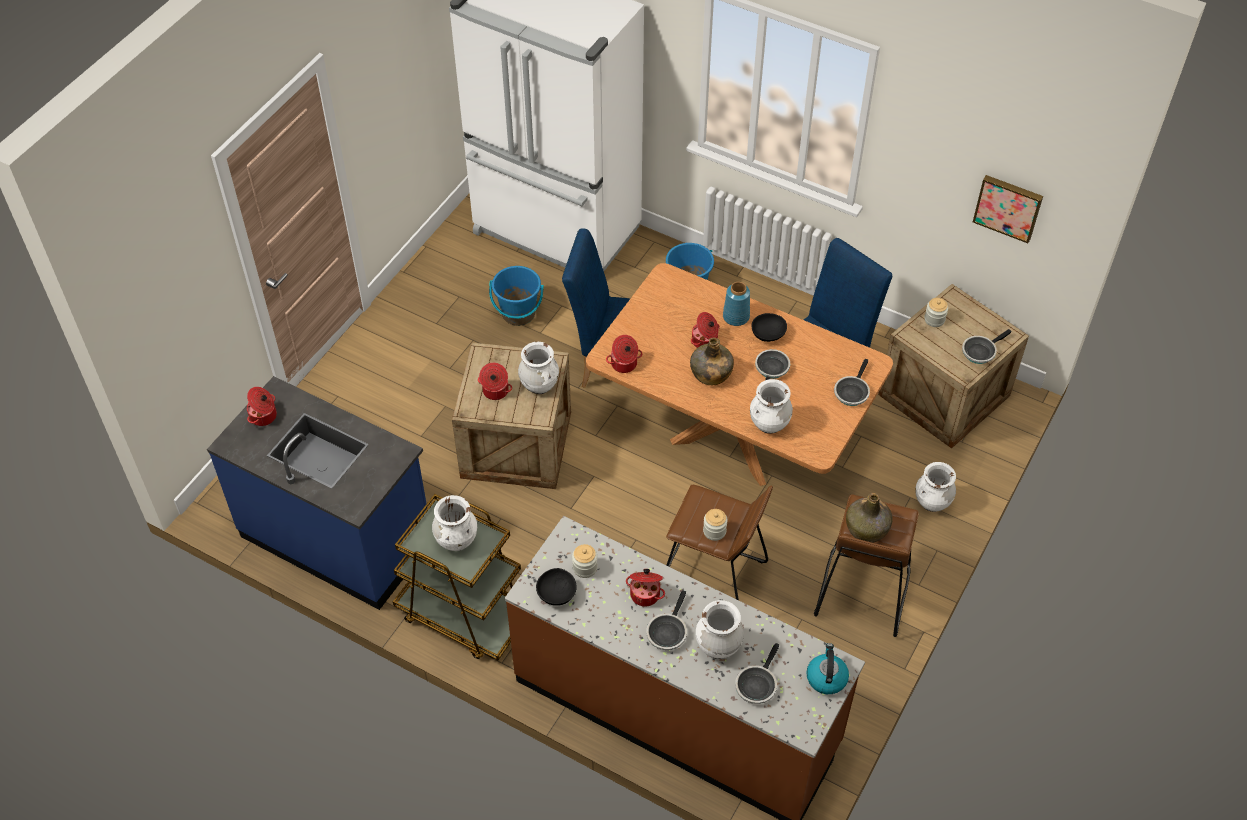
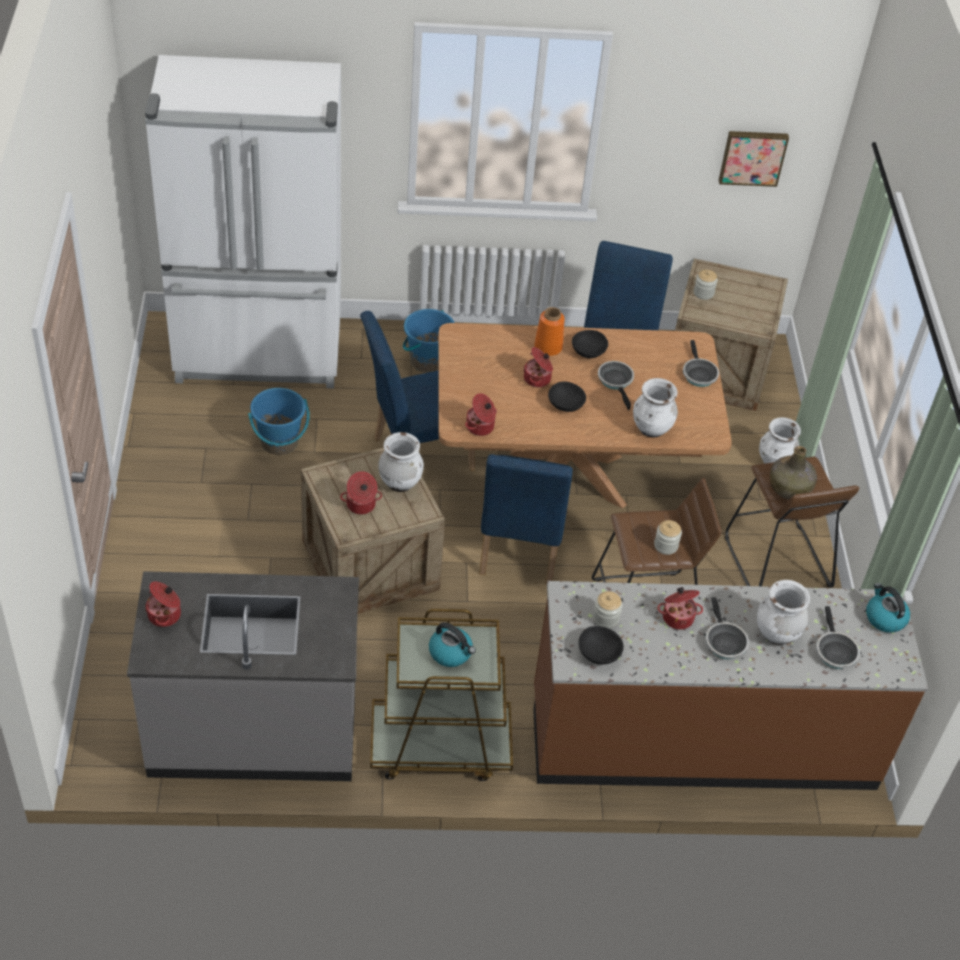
camera: 35 degrees left, 5 degrees down
blue counter [207,376,427,610] -> grey counter [127,571,359,781]
white vase [432,495,477,551] -> kettle [429,622,476,667]
green bottle [690,337,734,385] -> black bowl [548,381,586,412]
blue vase [723,282,750,326] -> orange vase [534,307,565,356]
frying pan [962,329,1012,364] -> none
none -> blue chair [479,454,573,585]

